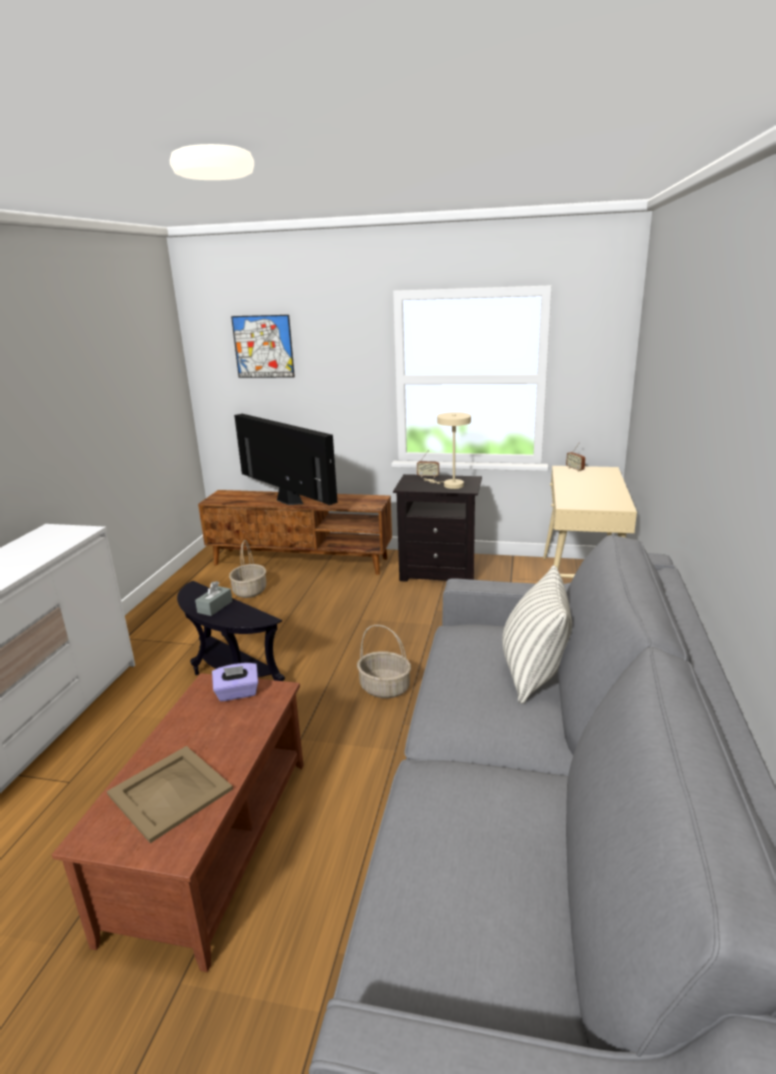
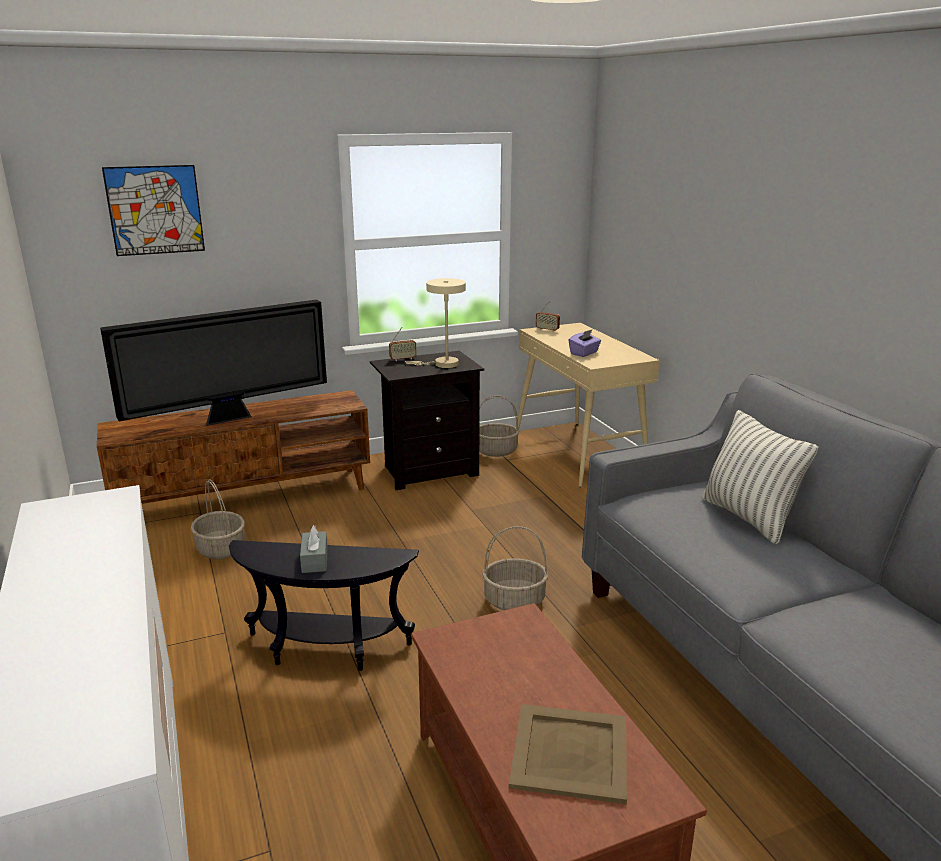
camera: 35 degrees left, 0 degrees up
purple tissue box [212,663,258,701] -> purple tissue box moved to [569,329,601,357]
television [234,414,338,505] -> television turned 135 degrees clockwise [100,300,327,426]
none -> basket [479,395,519,457]

